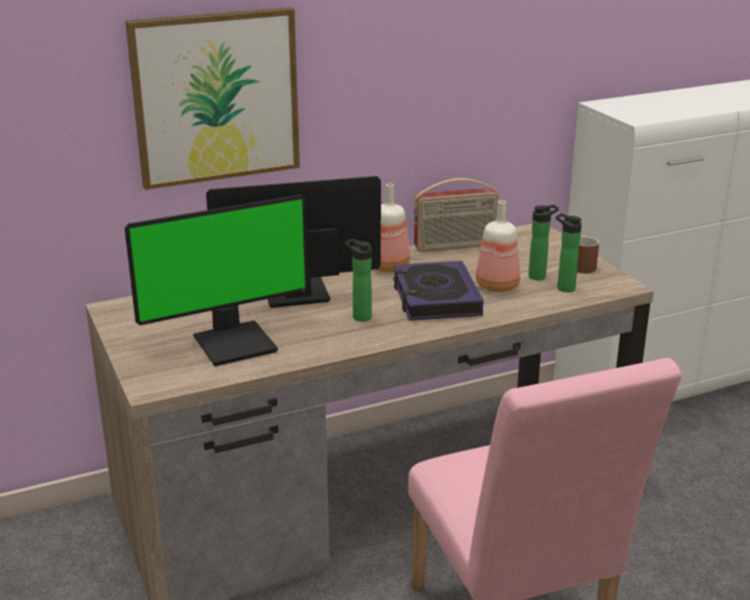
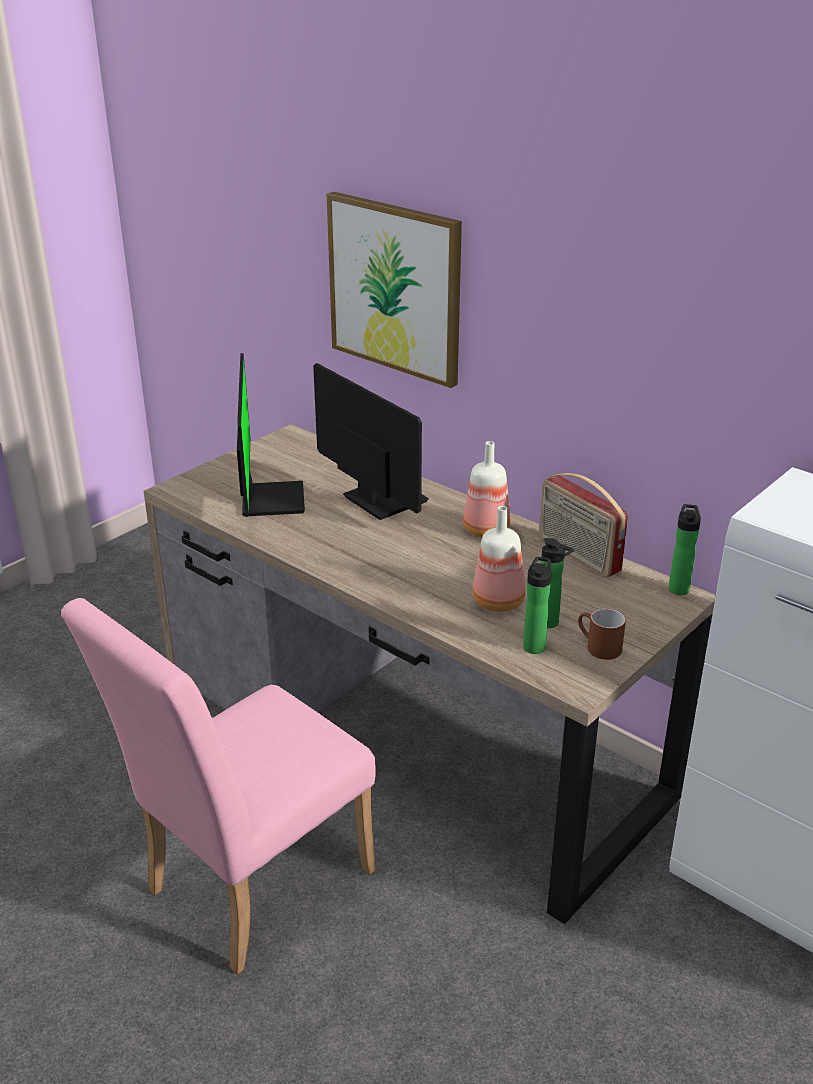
camera: 65 degrees right, 5 degrees up
monitor [125,195,309,366] -> monitor turned 135 degrees counterclockwise [237,353,305,517]
bottle [345,239,372,322] -> bottle moved to [669,504,701,595]
book [393,261,484,321] -> none

